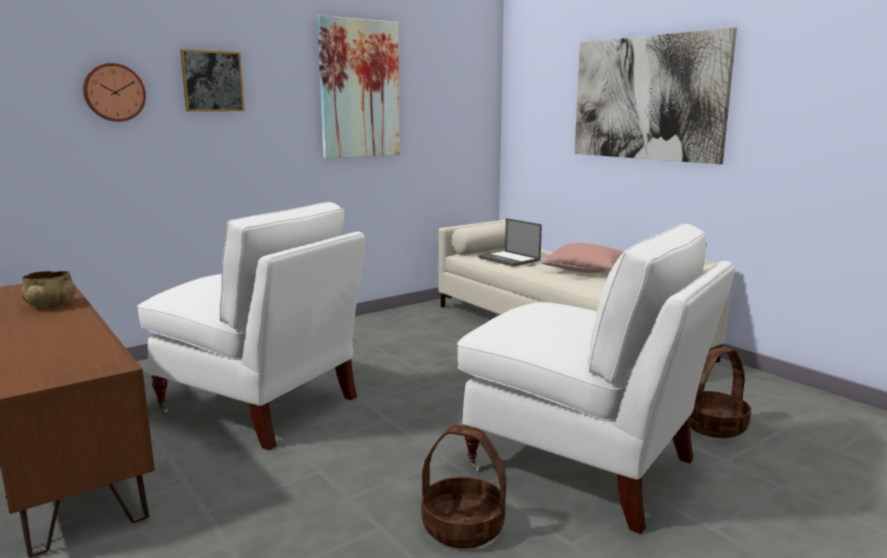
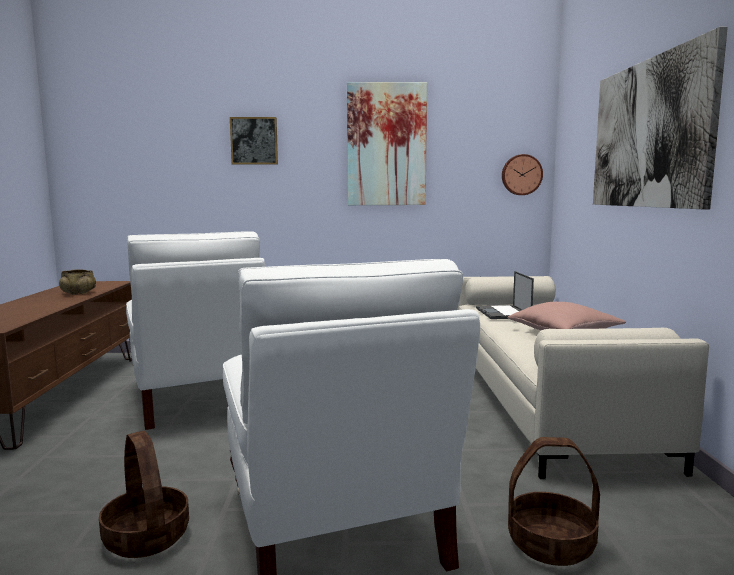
camera: 35 degrees right, 5 degrees down
wall clock [83,63,146,122] -> wall clock moved to [502,154,543,195]

